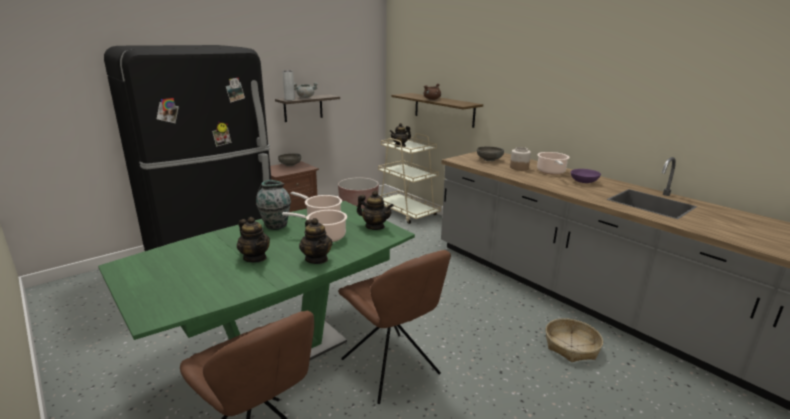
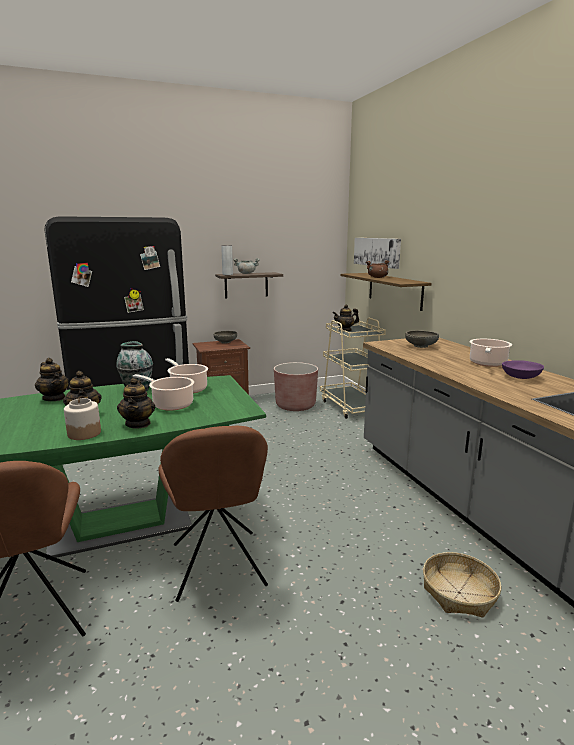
camera: 20 degrees right, 5 degrees down
teapot [357,191,394,230] -> teapot moved to [35,358,69,401]
jar [510,147,531,171] -> jar moved to [64,398,101,440]
none -> picture [354,238,401,269]

